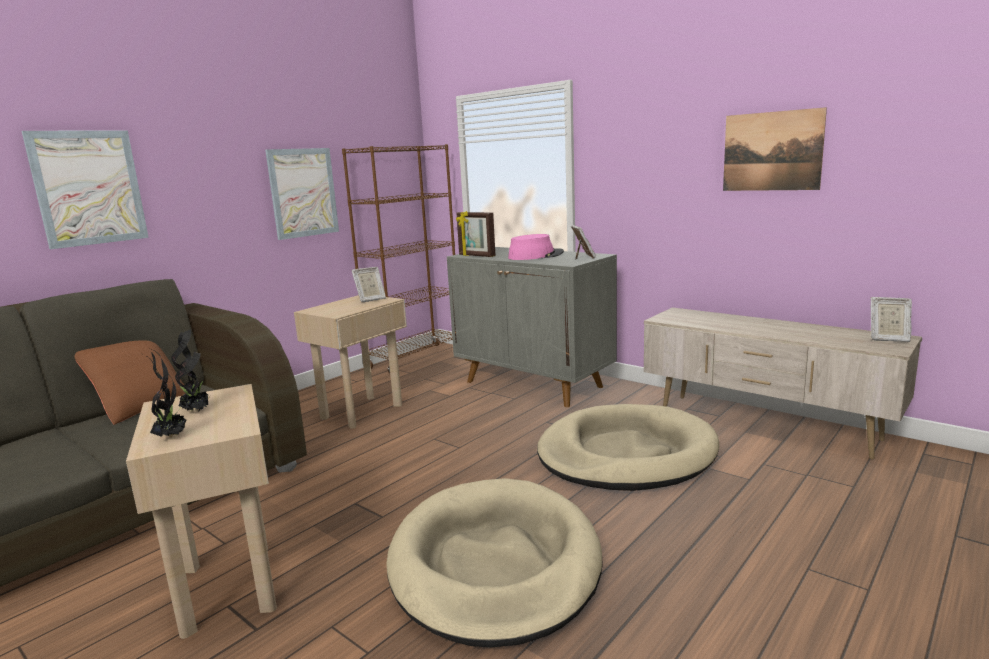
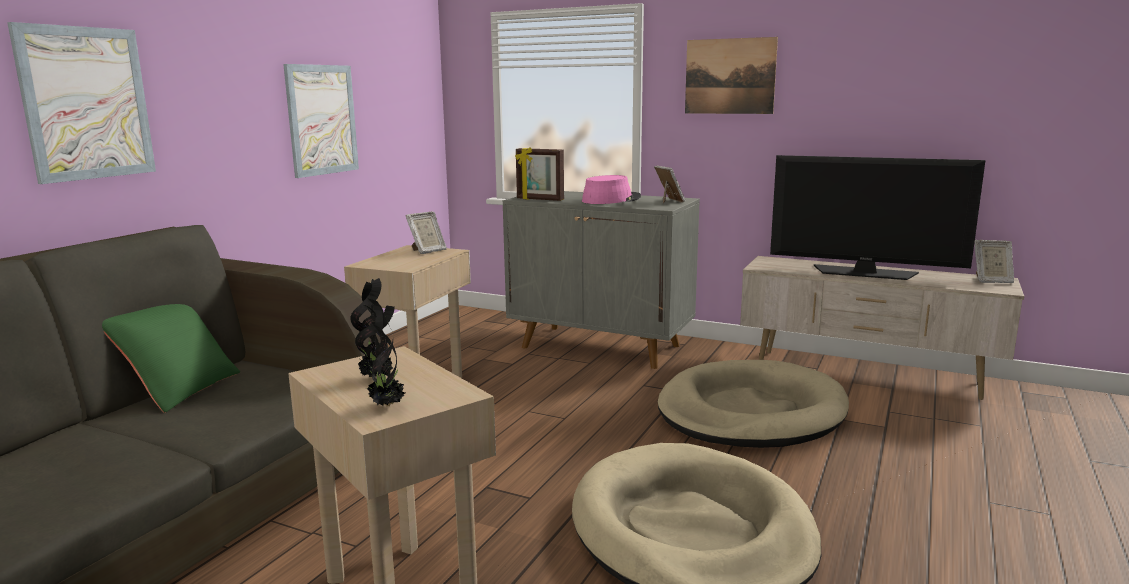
camera: 15 degrees left, 0 degrees up
brown pillow [75,340,185,424] -> green pillow [102,304,240,413]
brown bookcase [342,144,455,374] -> none
picture [723,107,827,191] -> picture moved to [685,37,778,114]
none -> television [770,155,985,280]

